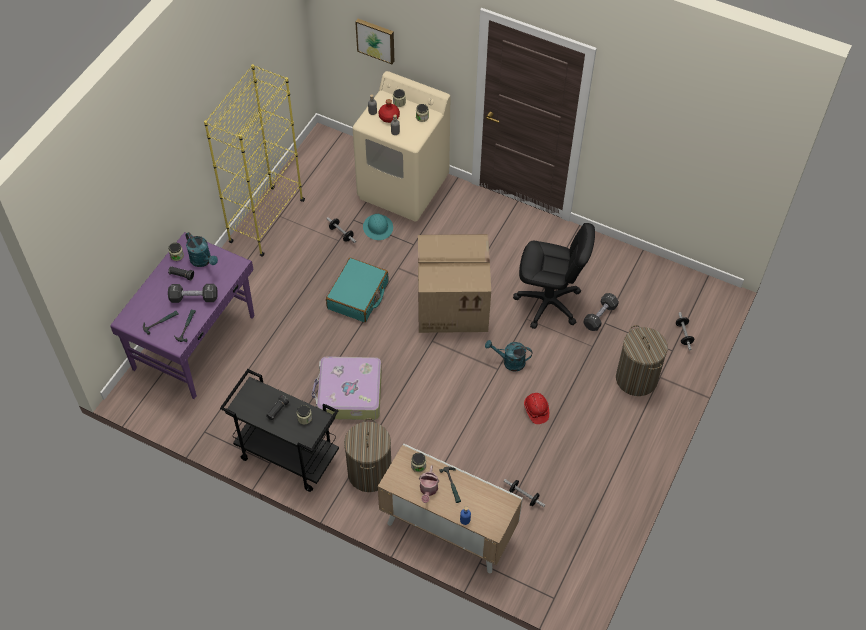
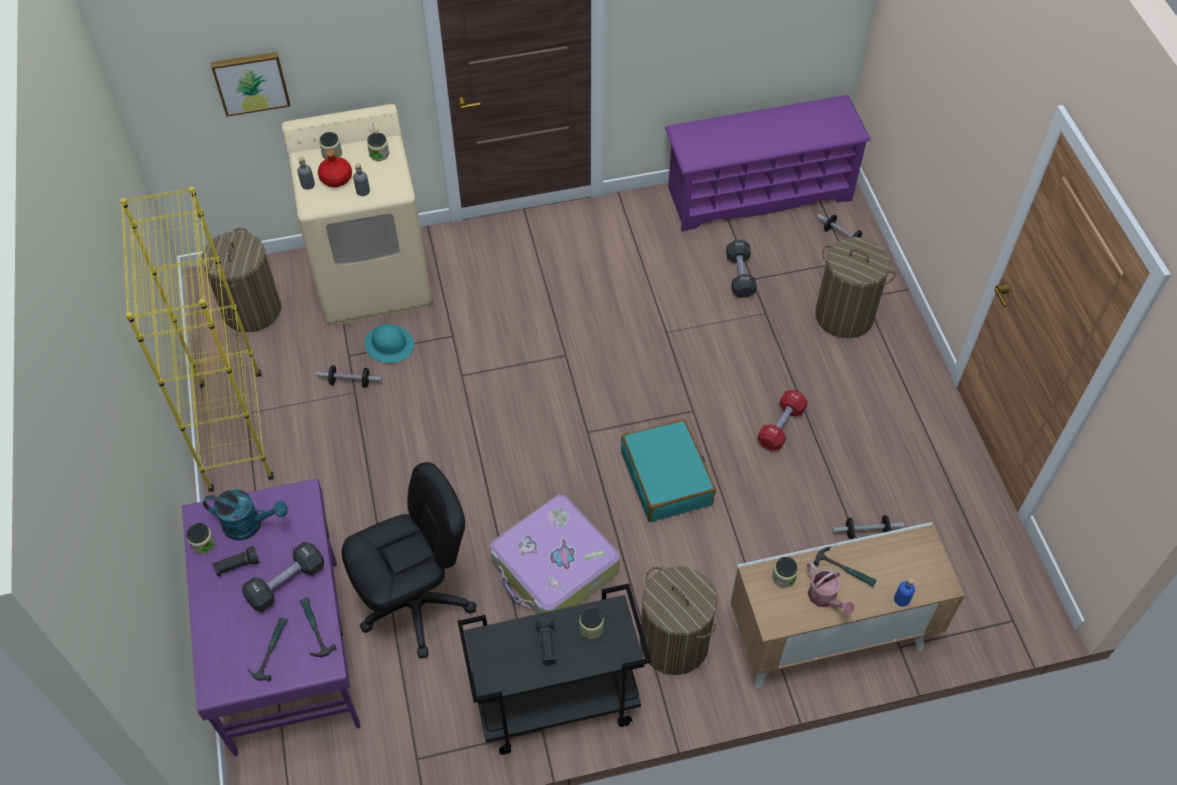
camera: 40 degrees left, 0 degrees up
turquoise suitcase [326,258,389,322] -> turquoise suitcase moved to [621,419,716,522]
cardboard box [418,234,491,333] -> none
turquoise watering can [485,340,532,372] -> none
black office chair [513,223,595,329] -> black office chair moved to [342,462,476,658]
red hard hat [524,393,549,424] -> red dumbbell [757,390,808,451]
none -> laundry basket [202,228,281,332]
none -> purple shoe rack [665,95,871,232]

